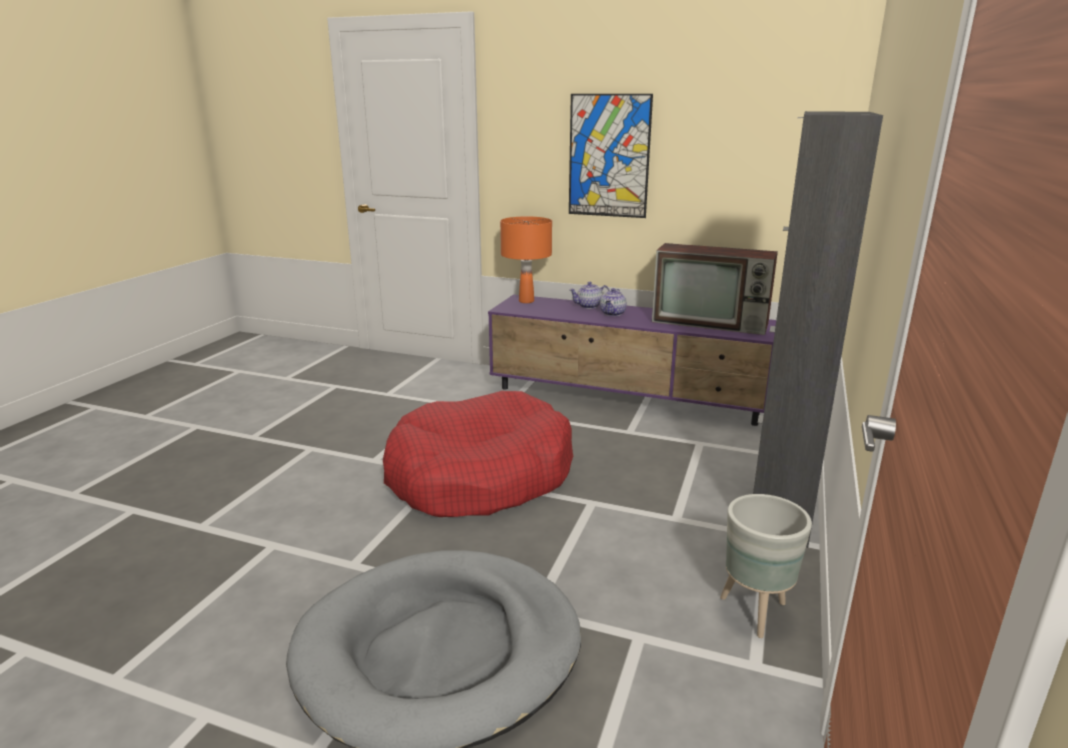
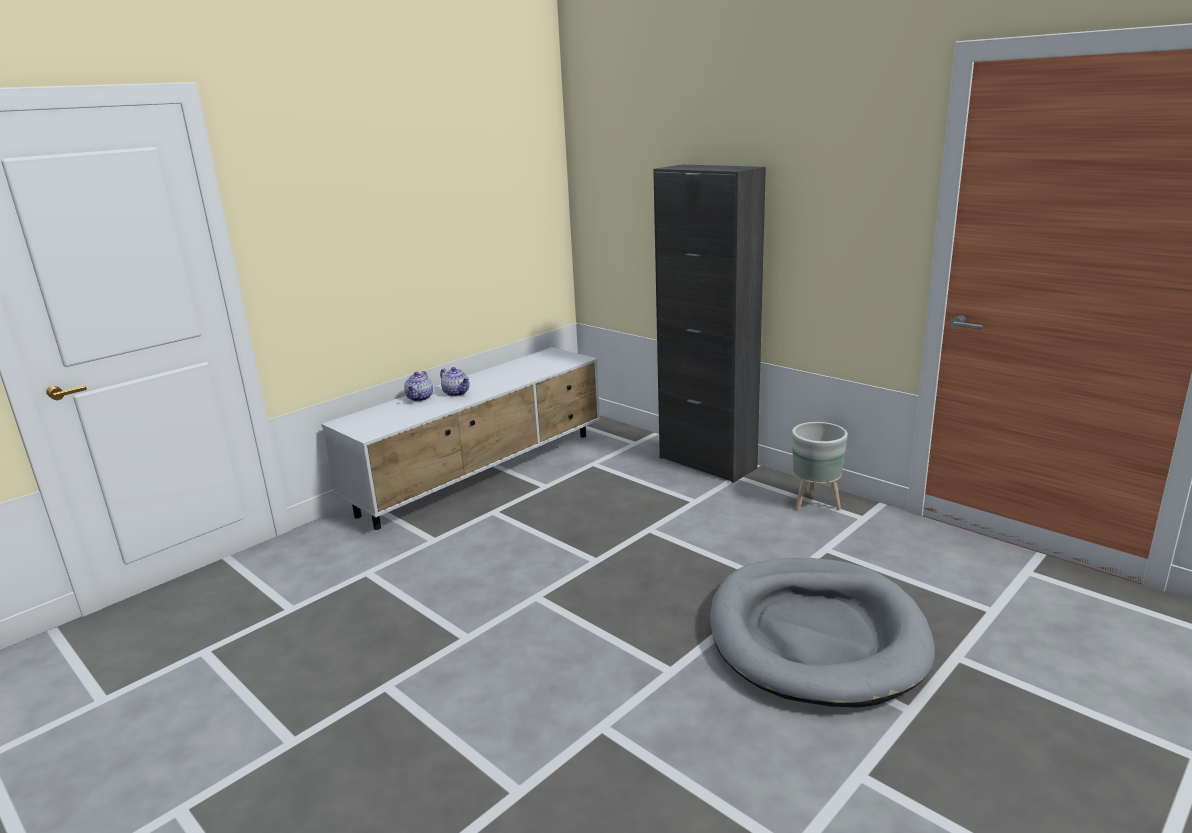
camera: 65 degrees left, 0 degrees up
red dog bed [383,391,573,517] -> none
purple tv stand [488,294,776,426] -> white tv stand [321,347,601,530]
orange table lamp [500,216,552,303] -> none
picture [569,94,653,218] -> none
television [652,243,778,335] -> none

